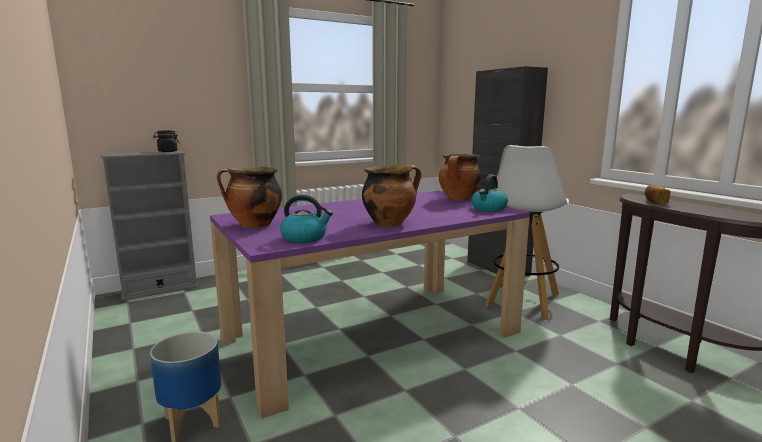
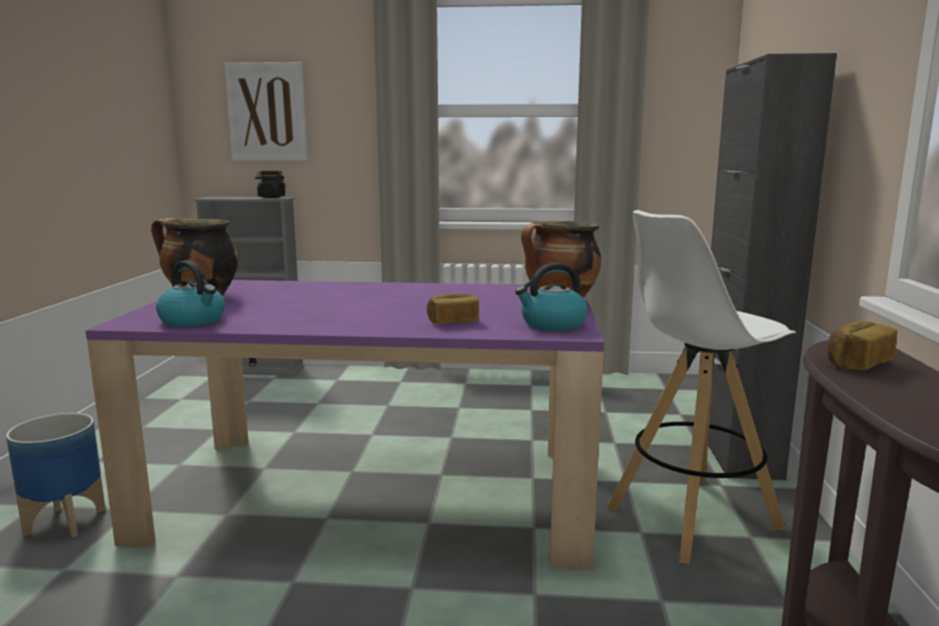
camera: 35 degrees right, 0 degrees up
cooking pot [362,164,421,227] -> none
none -> picture [224,62,308,161]
none -> bread [427,293,479,324]

